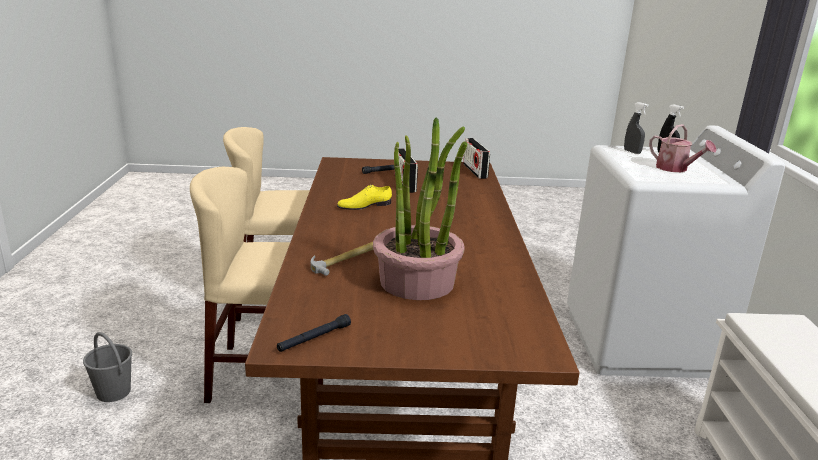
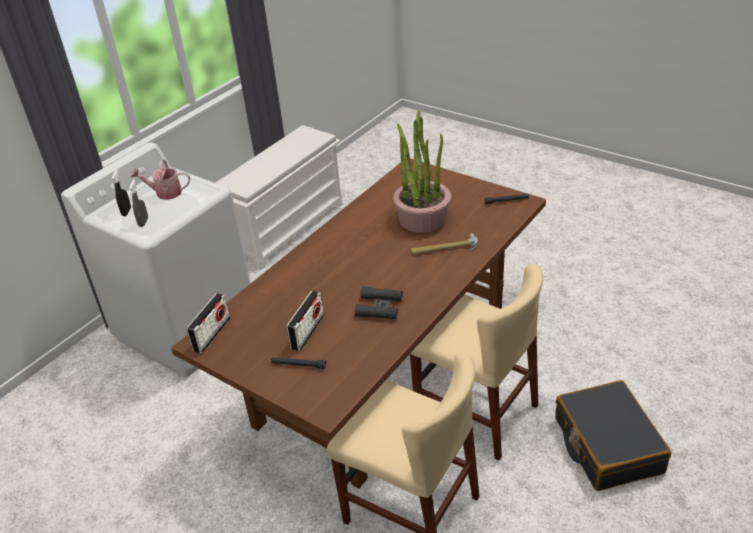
camera: 140 degrees left, 15 degrees up
grey bucket [83,332,132,402] -> black suitcase [555,380,671,491]
yellow shoe [337,185,392,210] -> black binoculars [355,287,403,319]
watering can [649,124,717,172] -> watering can turned 90 degrees counterclockwise [131,160,190,200]

